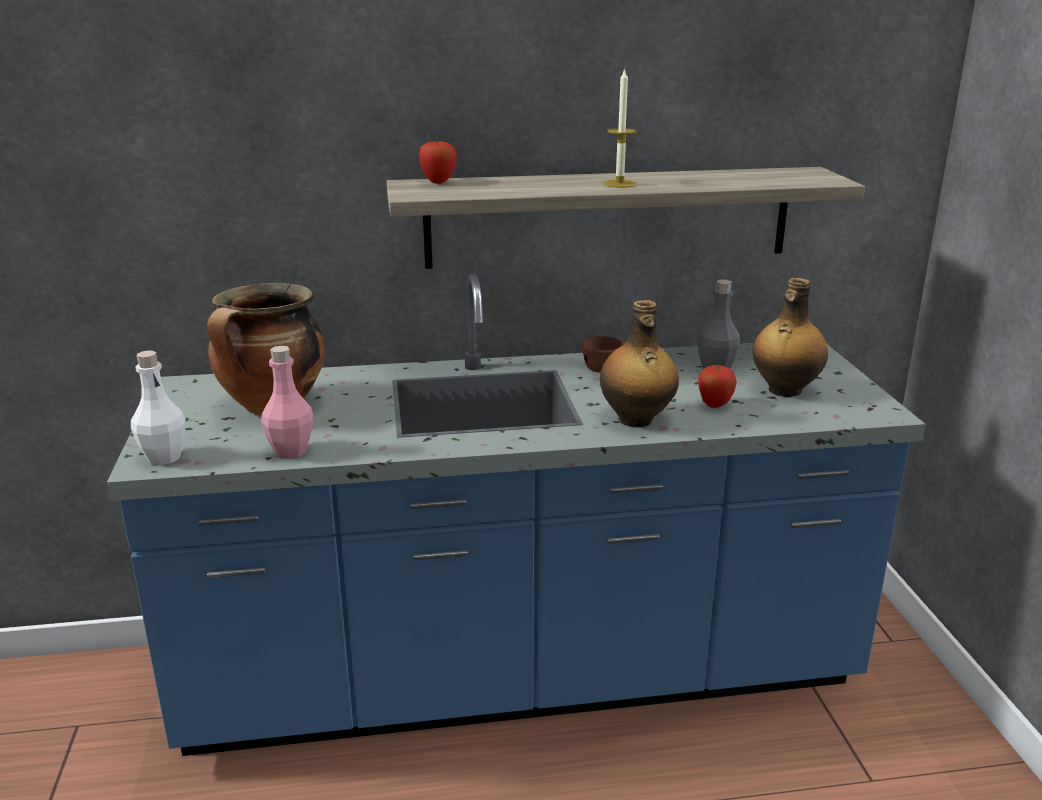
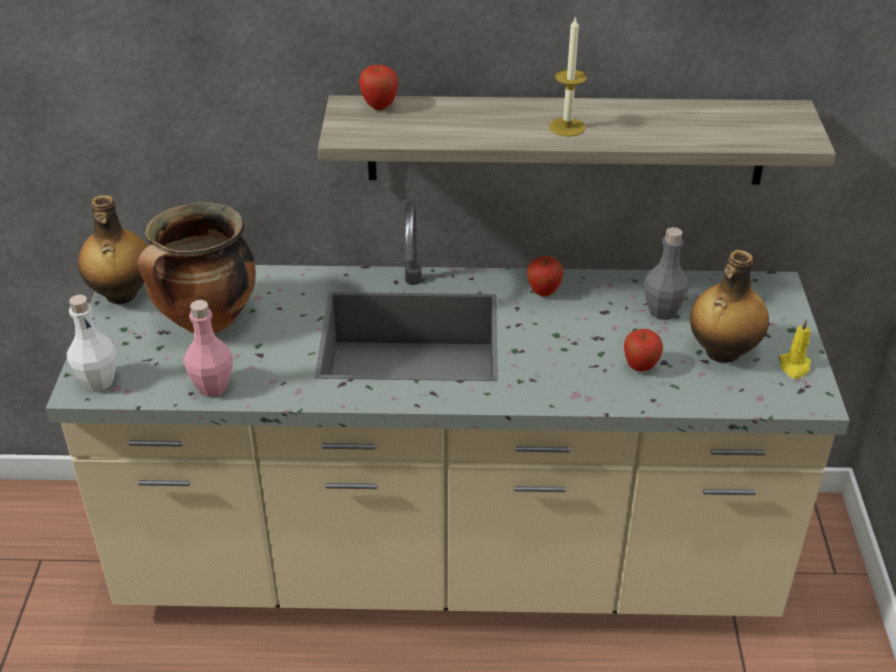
camera: 10 degrees right, 15 degrees up
blue counter [107,274,926,756] -> beige counter [45,201,850,617]
brown cup [581,336,624,373] -> apple [527,256,563,297]
bottle [600,300,679,427] -> bottle moved to [78,195,148,305]
none -> yellow candle [780,319,811,379]

